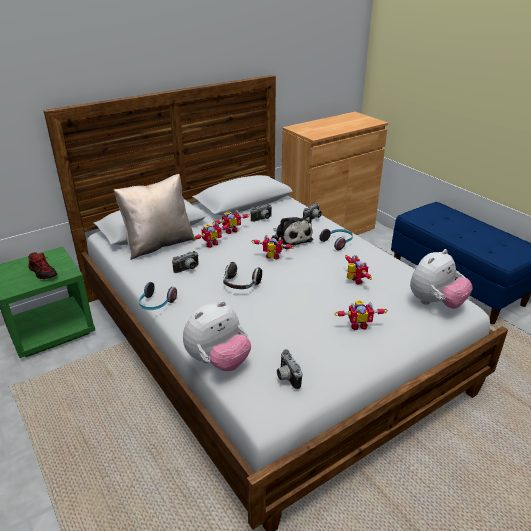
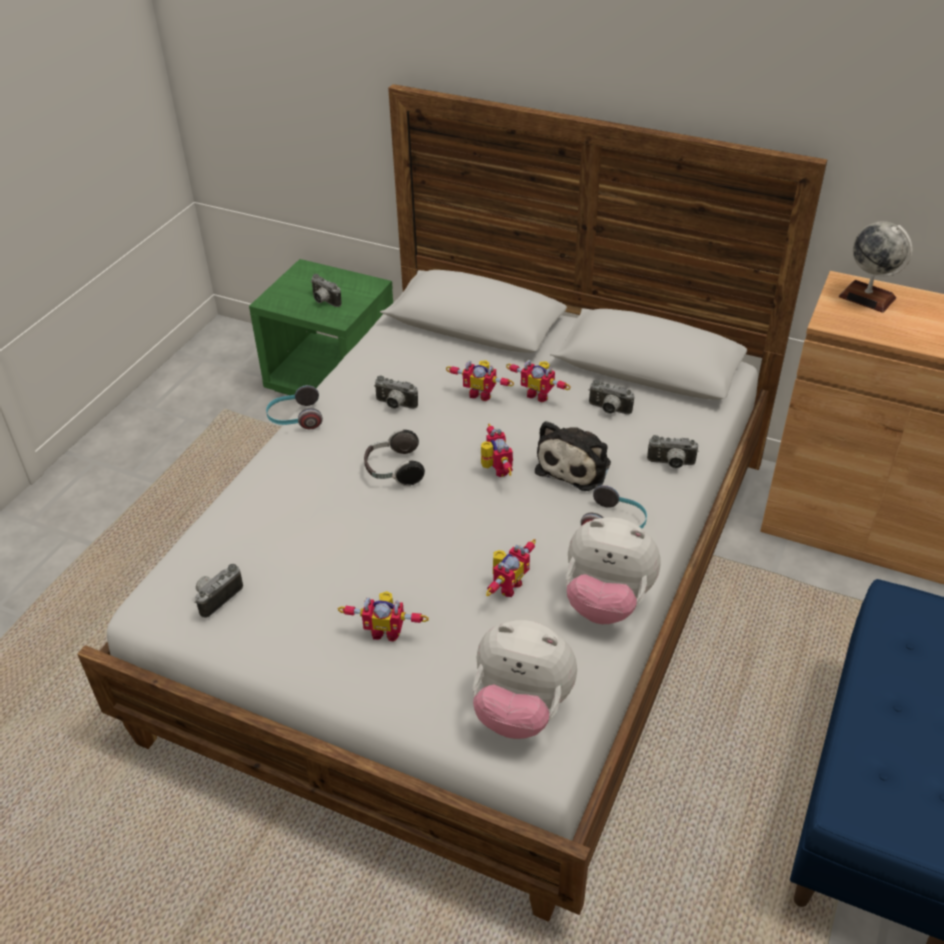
camera: 60 degrees right, 10 degrees up
shoe [28,252,57,279] -> camera [312,274,342,307]
beige pillow [113,174,195,260] -> none
plush toy [183,301,251,371] -> plush toy moved to [566,517,661,624]
toy robot [334,300,388,330] -> toy robot turned 45 degrees counterclockwise [338,591,429,641]
none -> globe [839,221,912,313]

